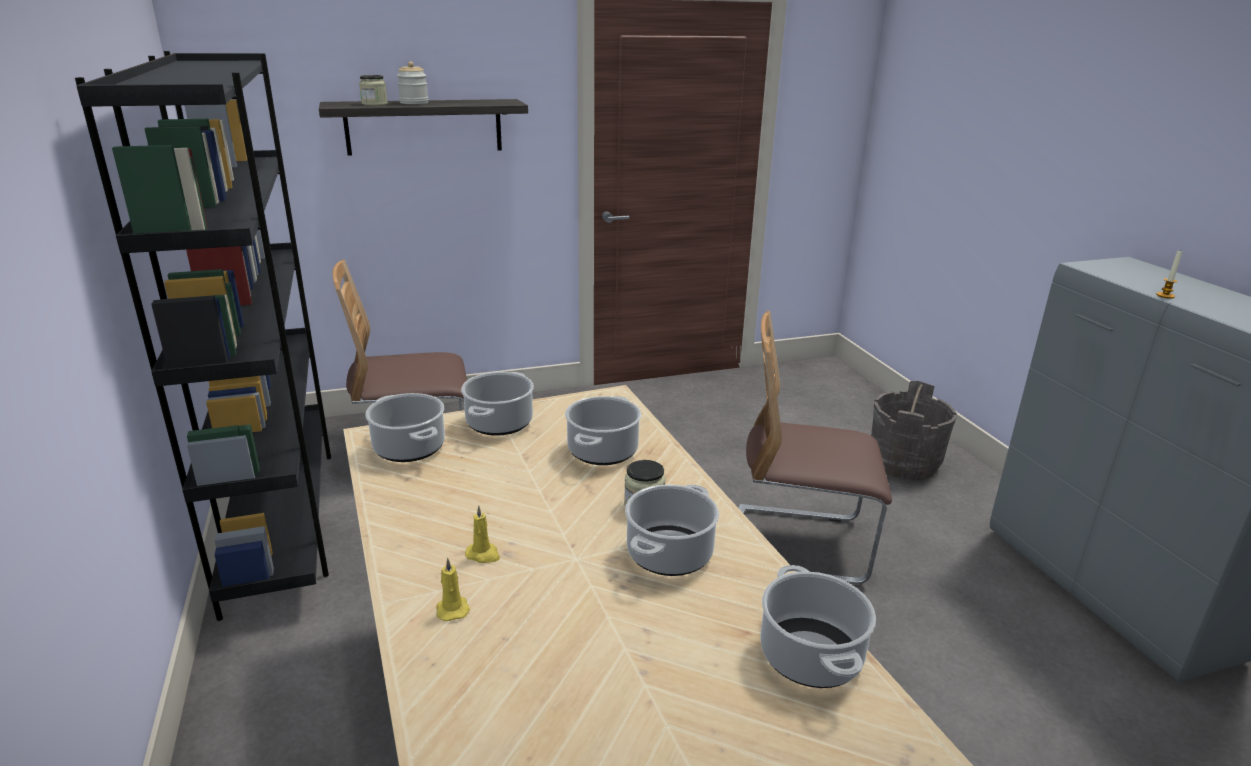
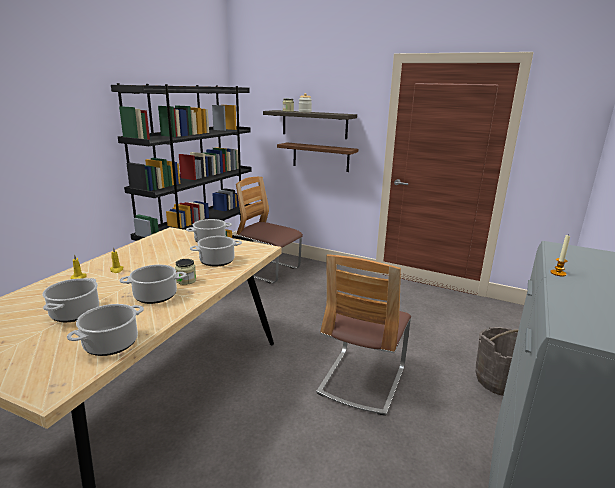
camera: 45 degrees right, 5 degrees down
cooking pot [365,393,445,462] -> cooking pot moved to [42,278,99,322]
chair [738,311,892,584] -> chair turned 120 degrees counterclockwise [316,254,411,416]
none -> shelf [277,142,358,172]

